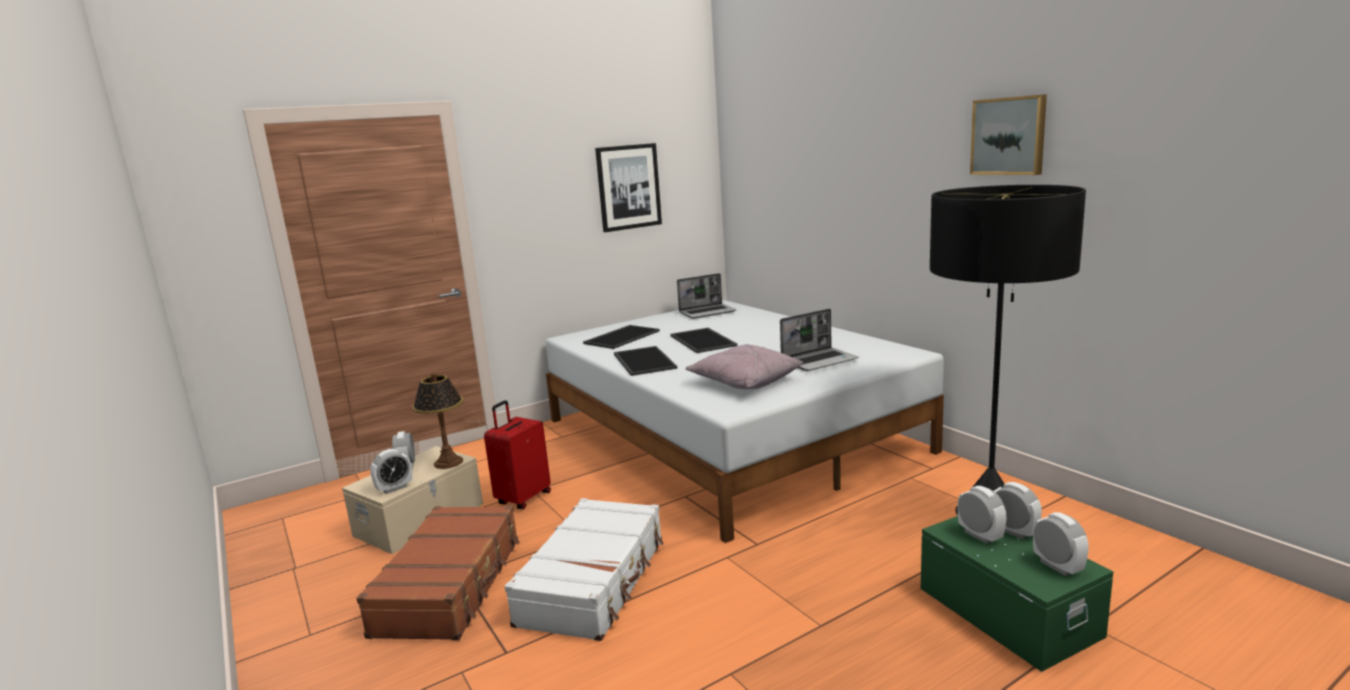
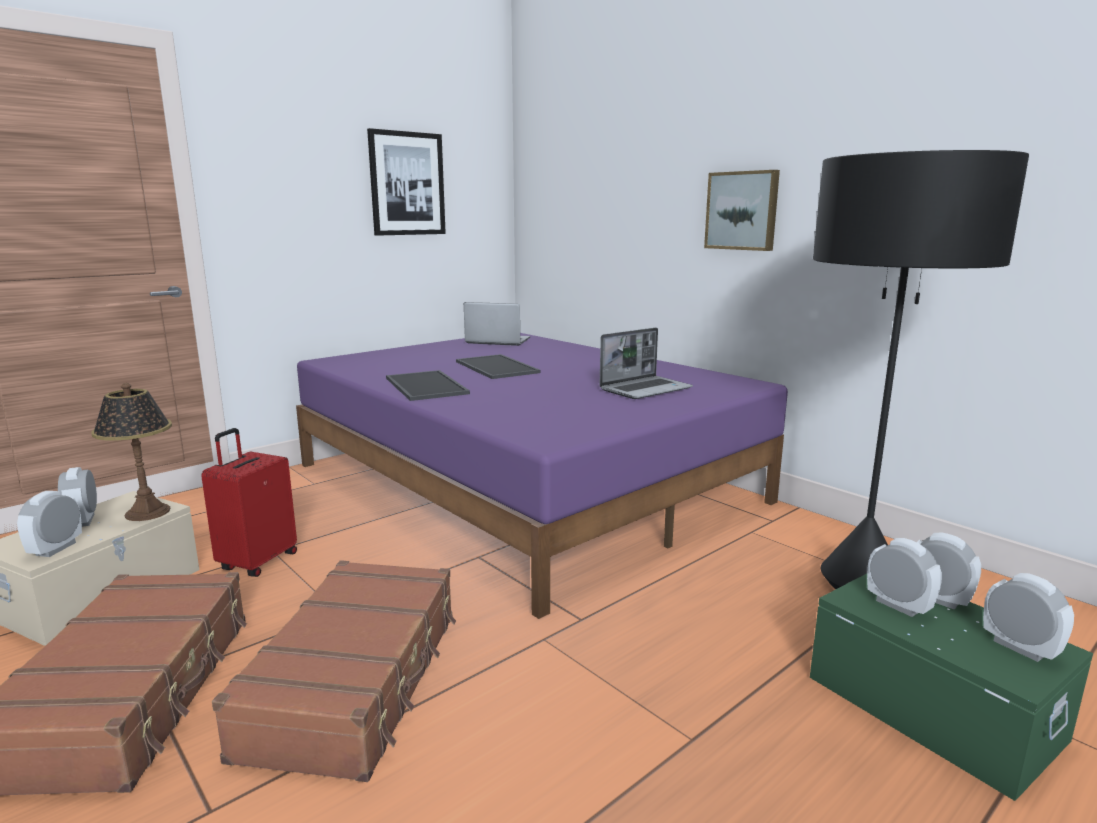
camera: 10 degrees left, 0 degrees up
alarm clock [370,449,412,494] -> alarm clock turned 150 degrees clockwise [17,491,82,557]
white suitcase [505,498,664,641] -> brown suitcase [212,560,456,782]
white bed [546,300,944,543] -> purple bed [296,333,788,619]
tray [583,325,660,349] -> none
laptop [677,273,736,319] -> laptop turned 135 degrees counterclockwise [464,302,530,346]
purple pillow [686,344,803,389] -> none
picture [970,94,1047,175] -> picture moved to [704,170,780,251]

